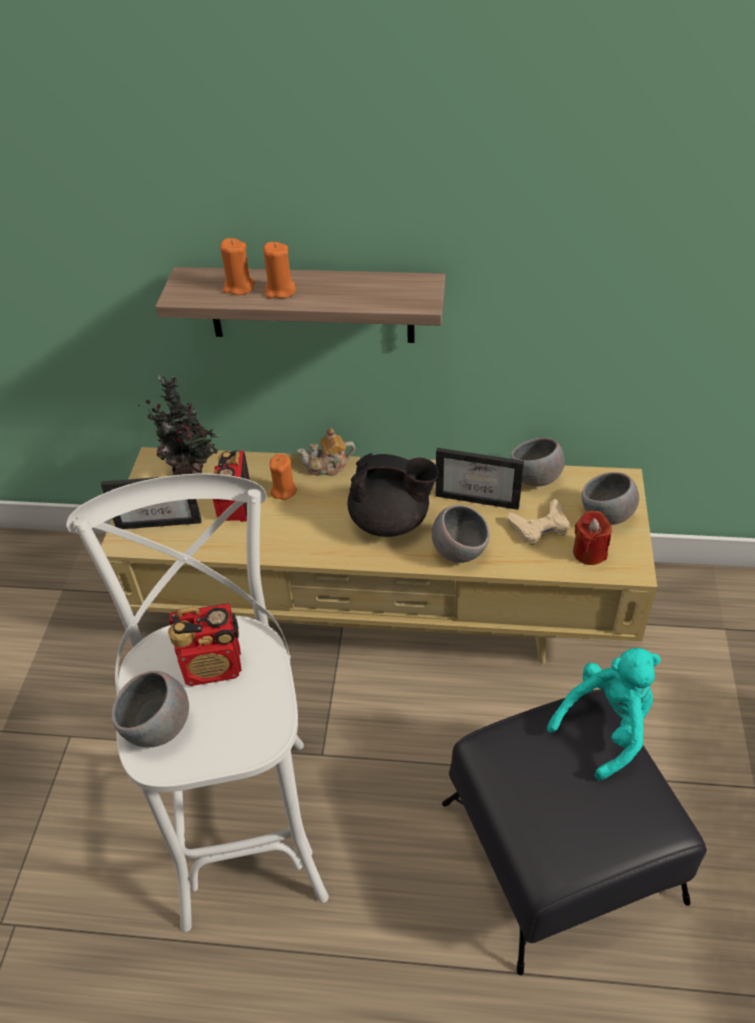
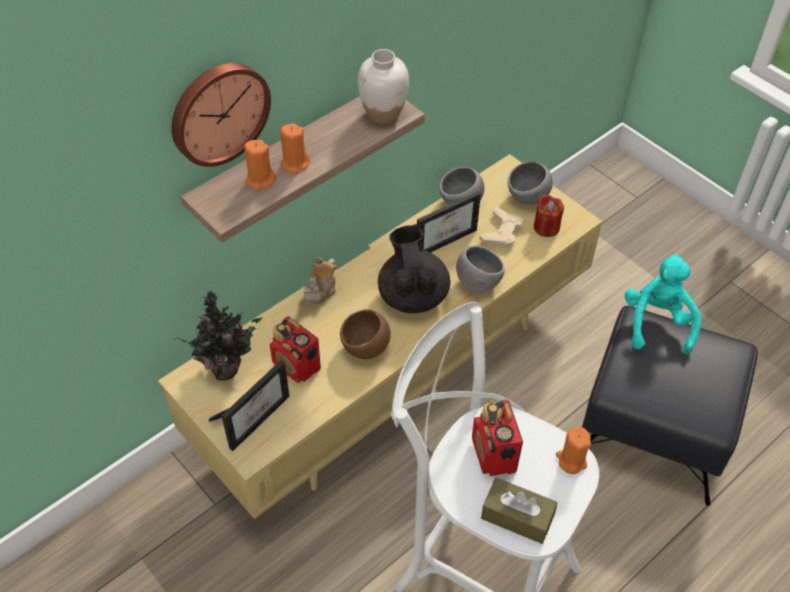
camera: 50 degrees left, 5 degrees up
grey bowl [112,671,189,747] -> brown tissue box [481,477,557,544]
radio [168,603,242,686] -> radio turned 135 degrees clockwise [472,399,523,476]
orange candle [270,454,297,500] -> orange candle moved to [556,427,591,474]
black teapot [347,453,439,537] -> black teapot turned 60 degrees counterclockwise [378,225,450,313]
none -> wall clock [171,63,271,167]
none -> brown bowl [340,309,391,359]
none -> white vase [358,49,409,124]

